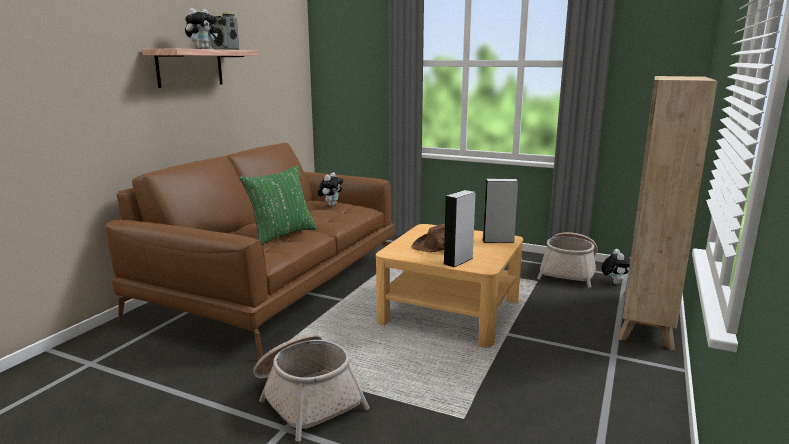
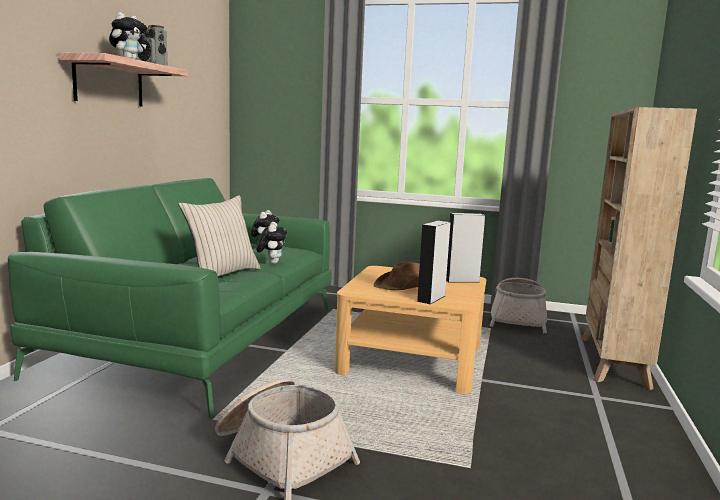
camera: 10 degrees left, 5 degrees down
brown sofa [106,143,394,360] -> green sofa [8,178,332,419]
green pillow [239,165,317,245] -> beige pillow [178,195,260,276]
plush toy [602,249,630,284] -> plush toy moved to [256,222,287,264]

